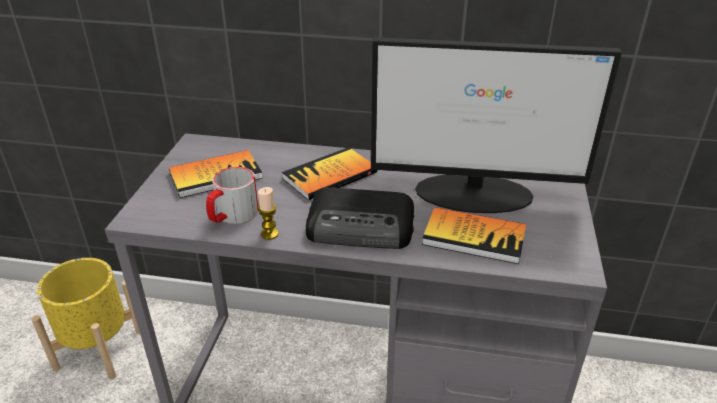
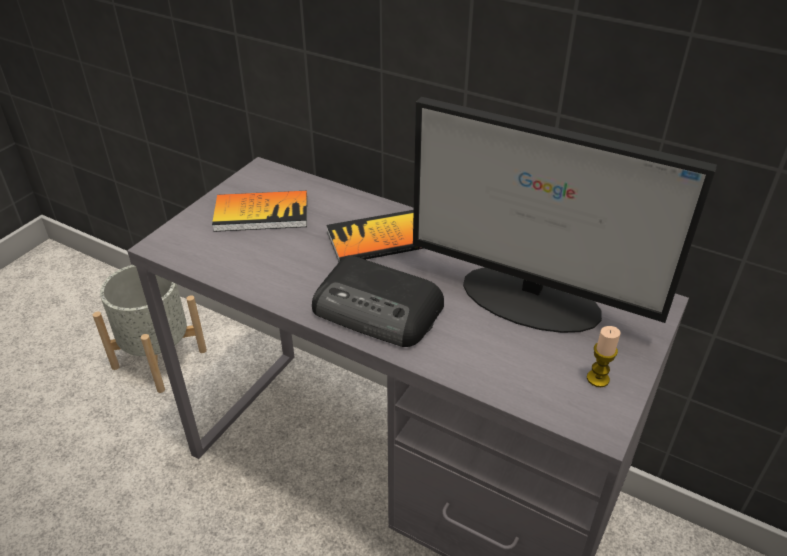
camera: 20 degrees right, 5 degrees up
yellow planter [31,258,140,380] -> grey planter [93,265,207,393]
mug [206,167,259,224] -> none
candle [258,187,279,240] -> candle moved to [587,326,621,387]
book [422,207,526,264] -> none

